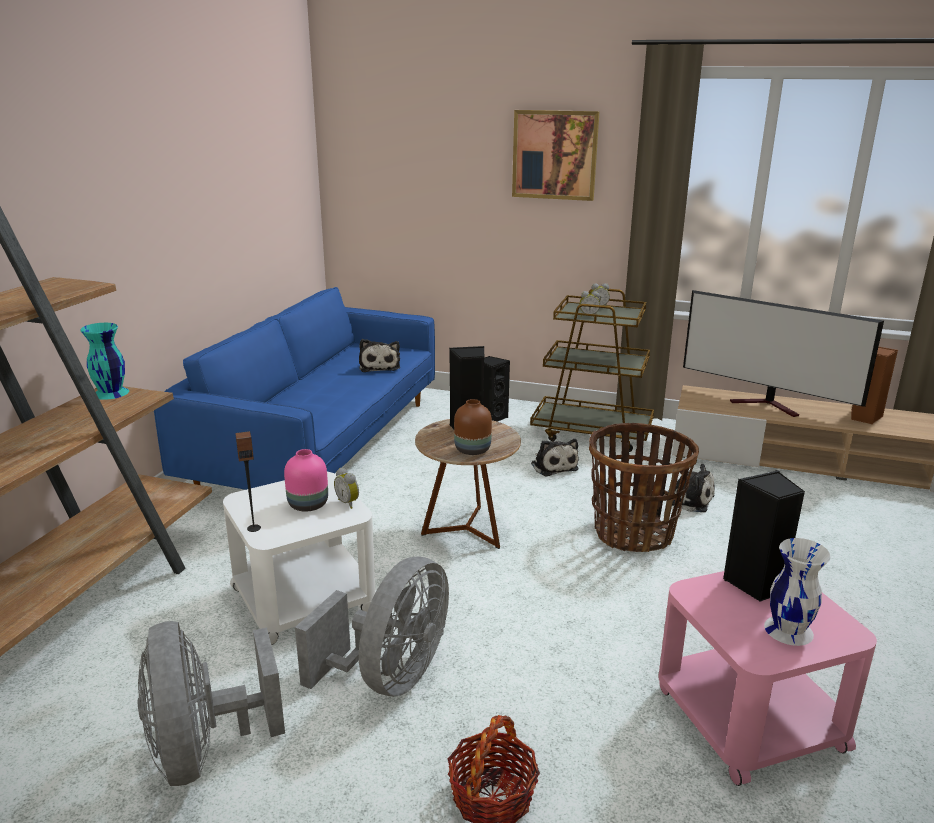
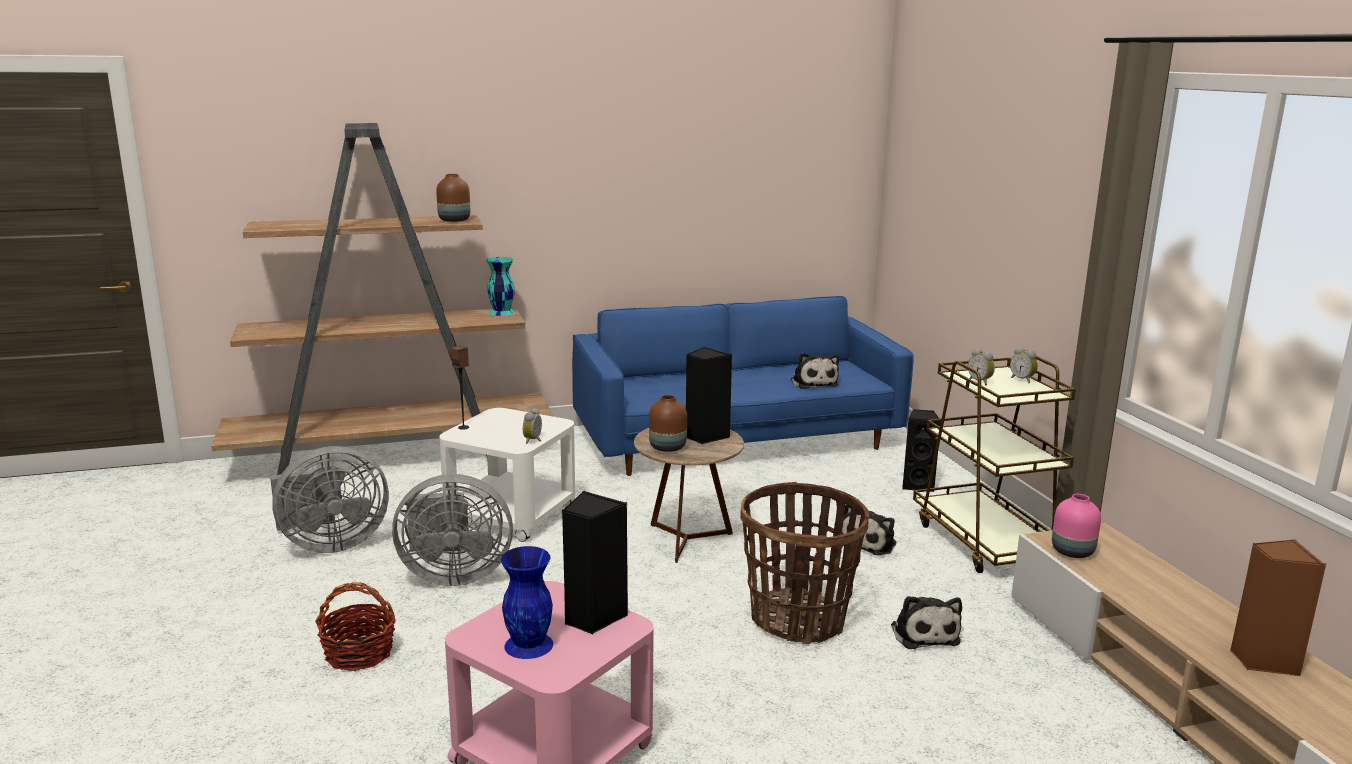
camera: 55 degrees right, 5 degrees down
grey fan [137,621,285,786] -> grey fan turned 150 degrees counterclockwise [270,446,389,553]
pink vase [284,449,328,511] -> pink vase moved to [1052,494,1101,558]
plush toy [359,339,400,372] -> plush toy turned 60 degrees counterclockwise [791,352,839,389]
picture [512,110,600,201] -> none
television [683,290,884,417] -> none
white vase [764,538,831,646] -> blue vase [501,546,553,659]
none -> brown vase [436,174,470,222]

